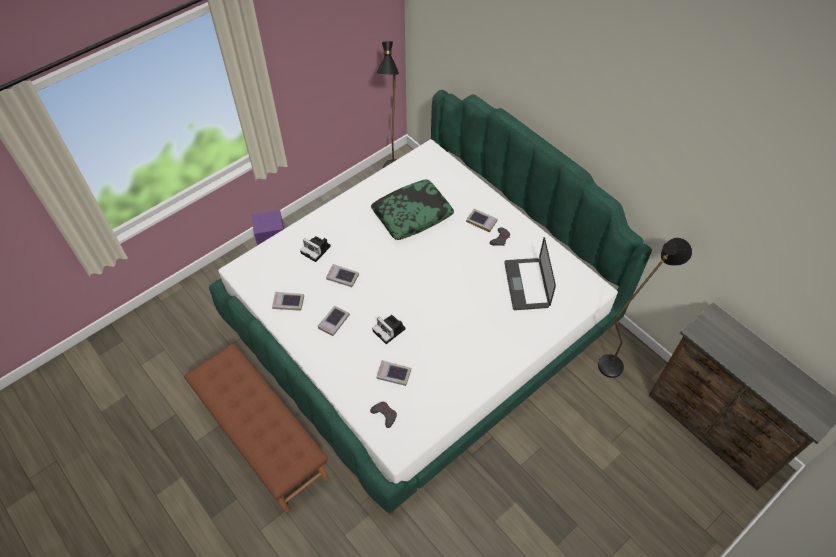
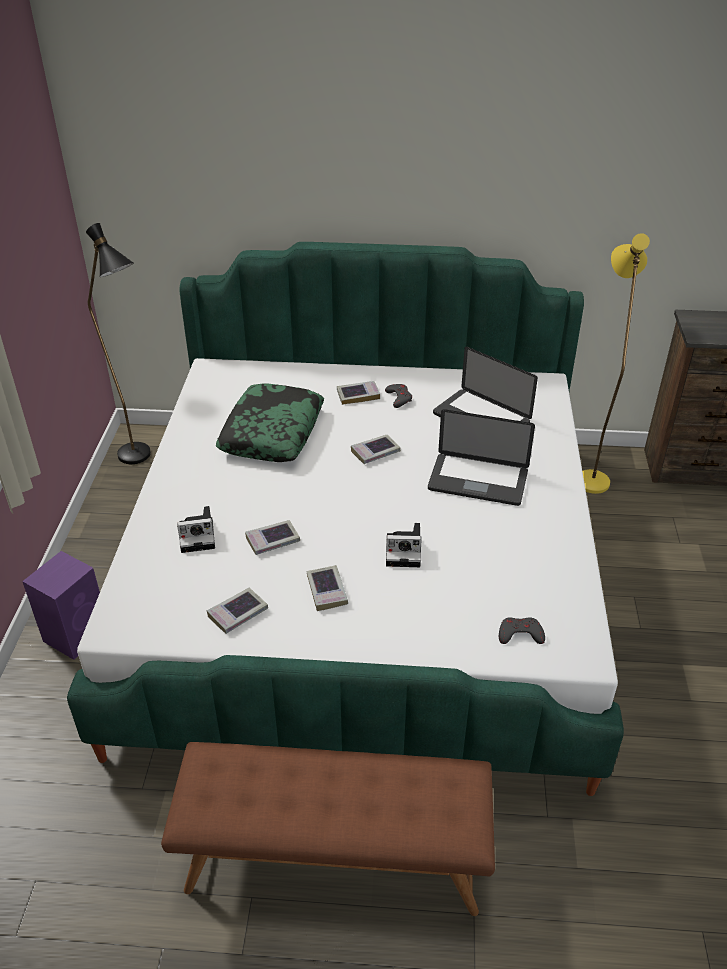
camera: 45 degrees left, 15 degrees down
book [376,360,411,386] -> book moved to [351,435,401,464]
black floor lamp [598,238,692,378] -> yellow floor lamp [582,233,650,494]
none -> laptop [428,409,535,506]

